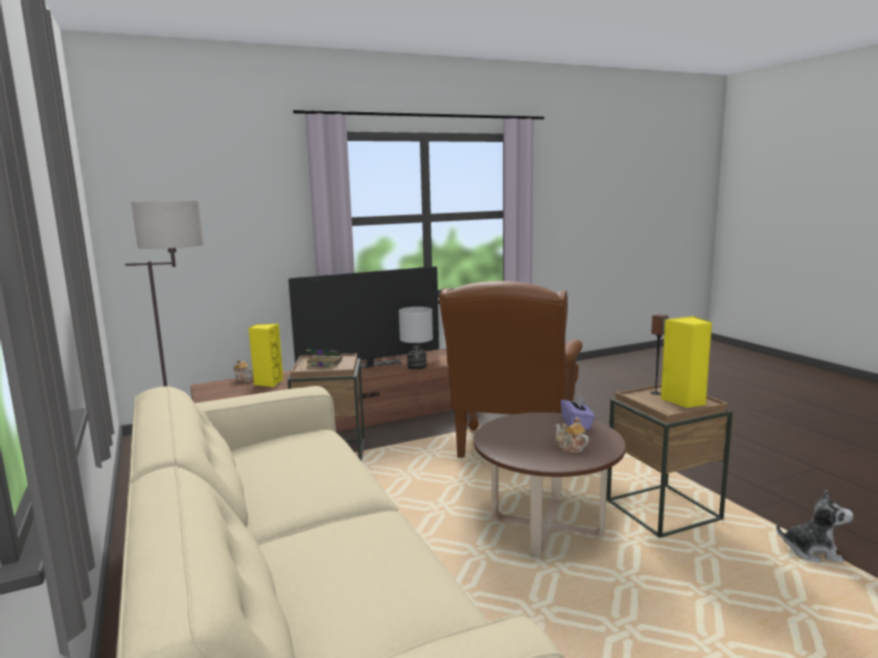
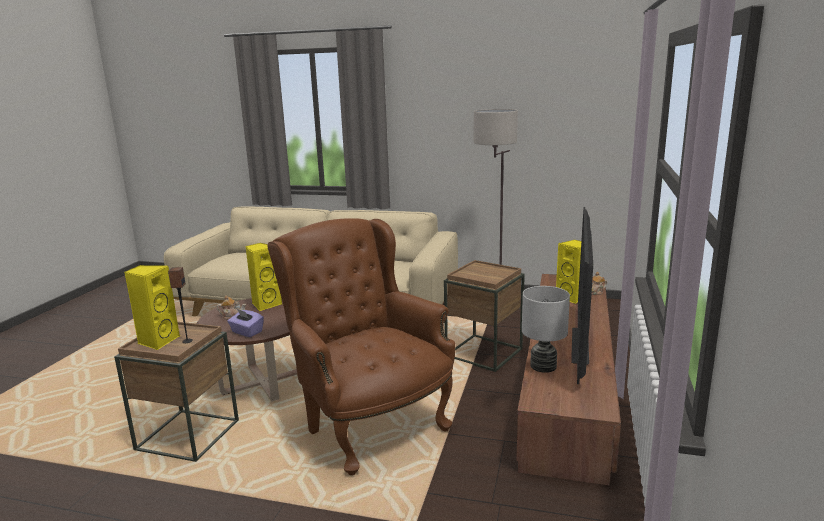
camera: 130 degrees right, 5 degrees up
book [306,350,342,367] -> none
plush toy [776,490,853,563] -> none
none -> yellow speaker [245,243,283,311]

